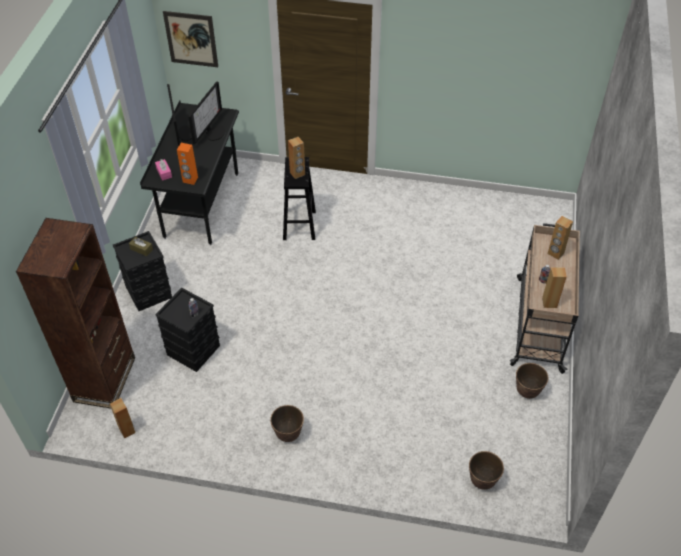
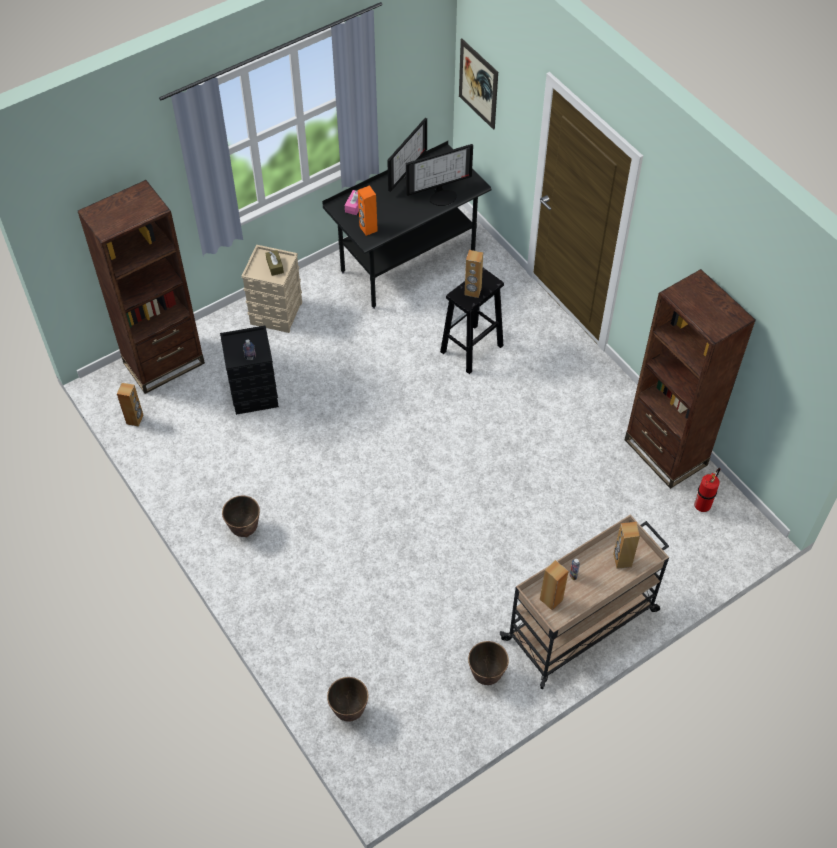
camera: 45 degrees right, 5 degrees up
black storage box [113,231,172,311] -> beige storage box [241,245,302,333]
none -> brown bookcase [625,269,756,489]
none -> fire extinguisher [694,468,720,512]

